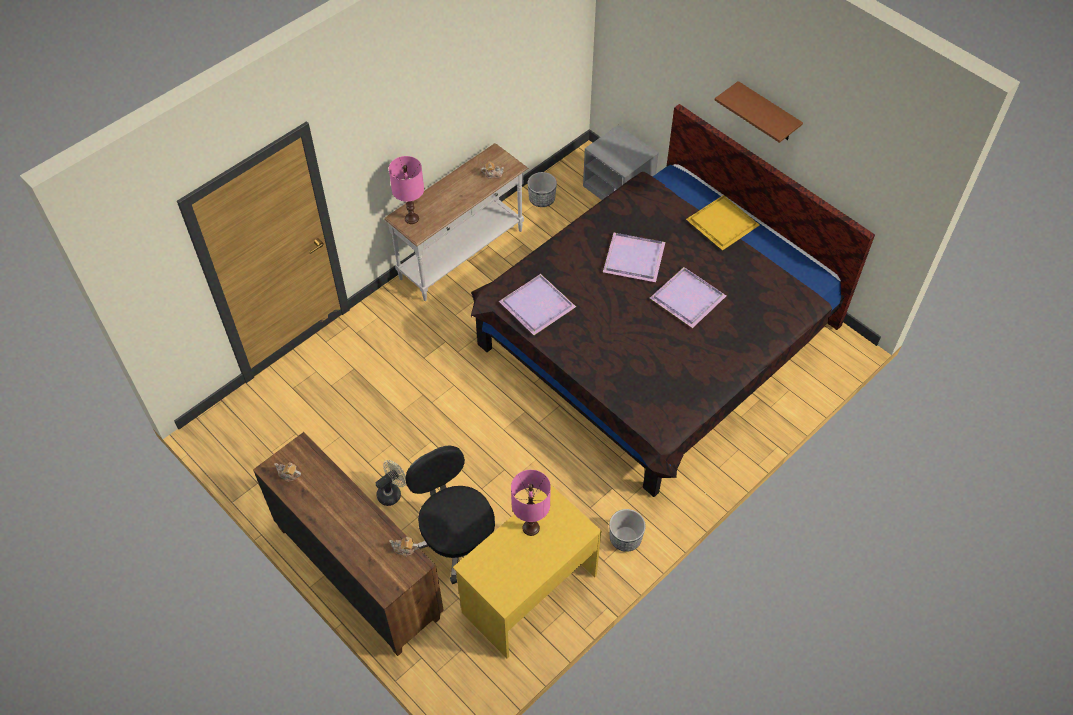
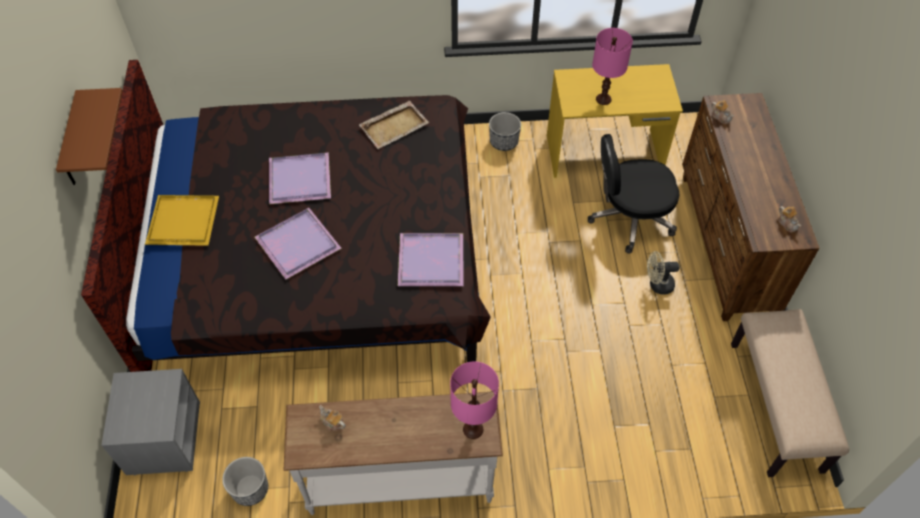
camera: 140 degrees left, 0 degrees up
black office chair [406,446,495,584] -> black office chair turned 75 degrees clockwise [588,134,680,253]
none -> beige tray [359,101,429,149]
none -> beige bench [731,309,849,477]

